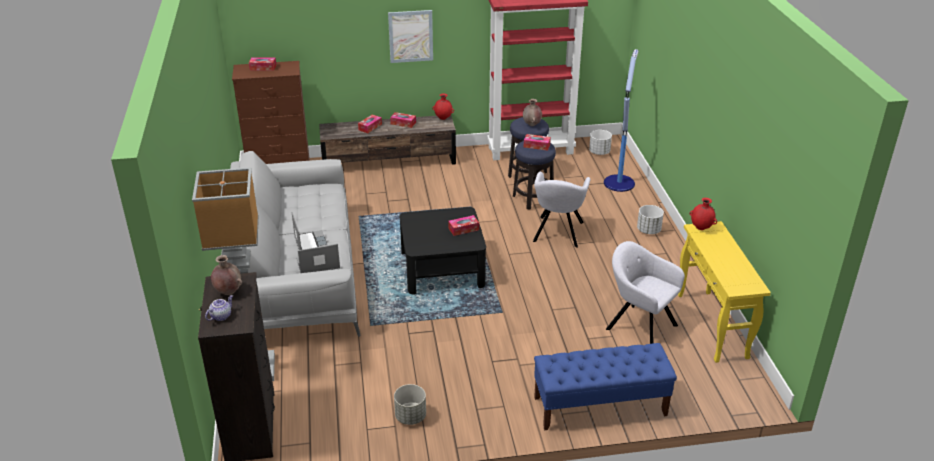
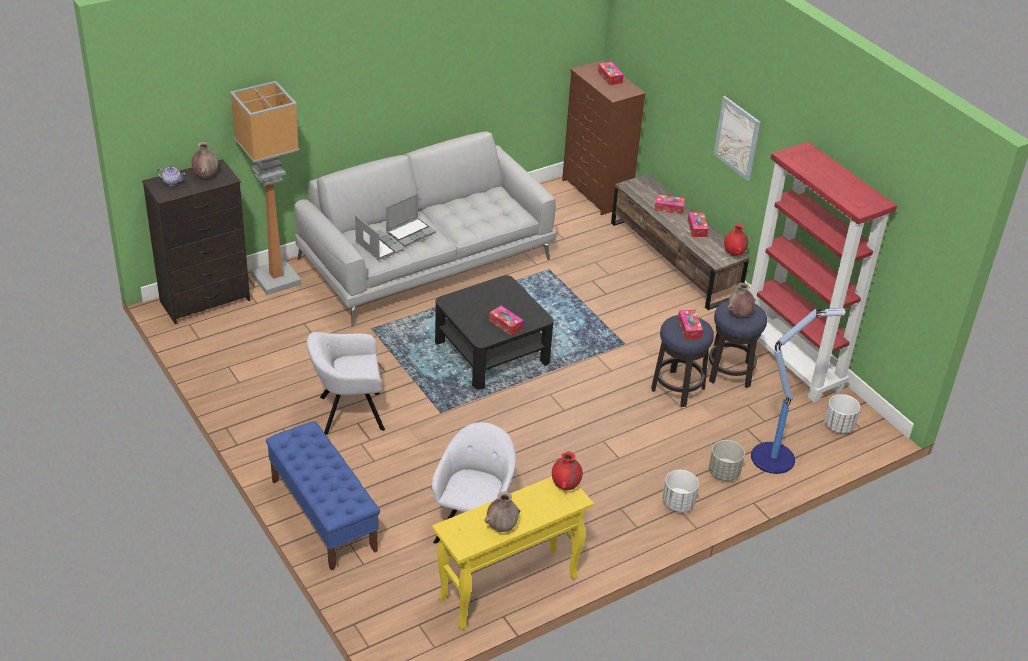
camera: 65 degrees right, 5 degrees up
grey planter [394,384,426,425] -> grey planter moved to [709,440,745,481]
grey armchair [533,172,591,248] -> grey armchair moved to [307,332,385,435]
none -> brown vase [484,492,520,532]

